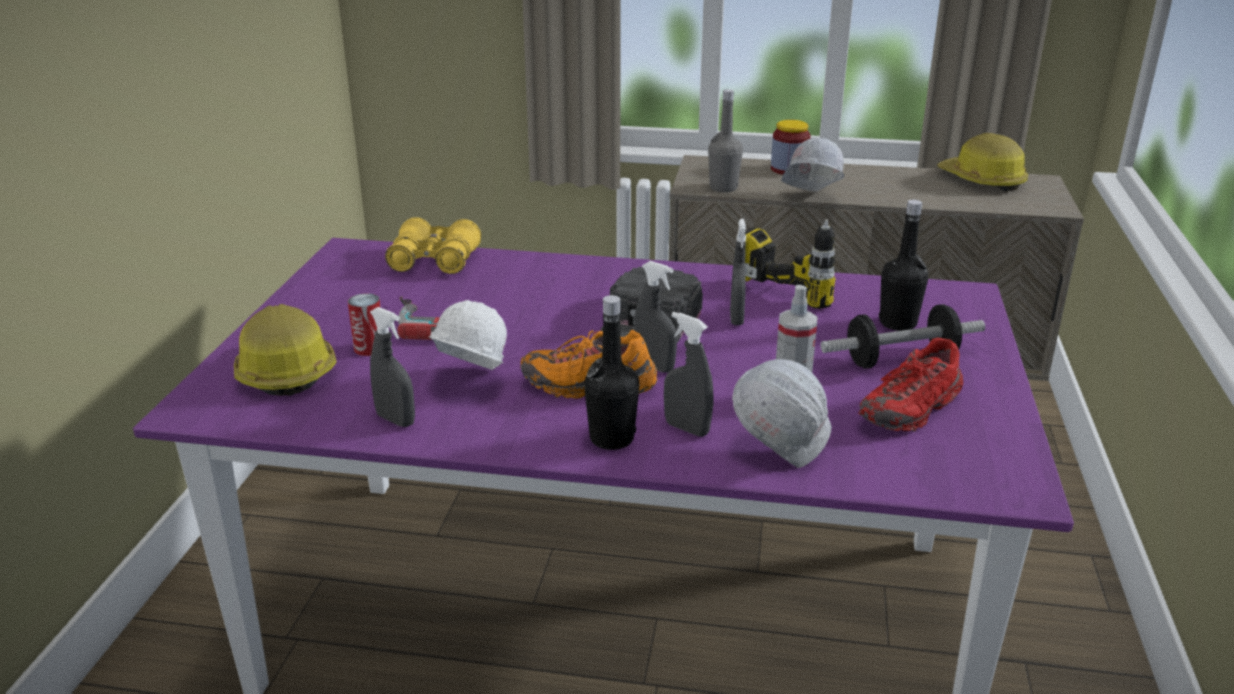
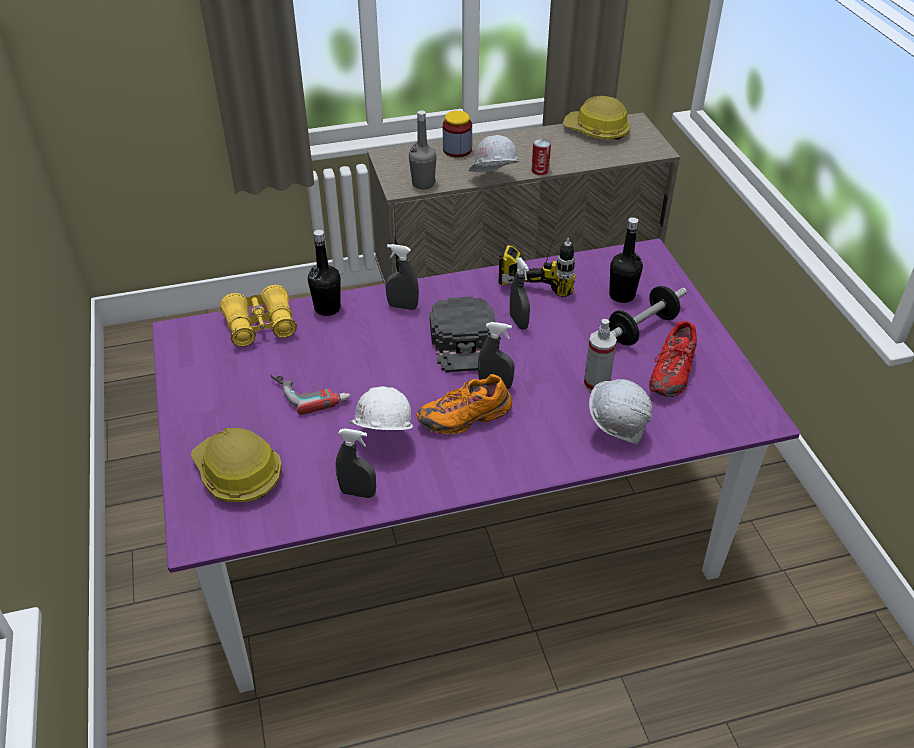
camera: 25 degrees left, 15 degrees up
can [348,293,380,356] -> can moved to [531,139,551,175]
black bottle [584,295,639,450] -> black bottle moved to [308,230,341,316]
grey spray bottle [664,312,713,437] -> grey spray bottle moved to [385,244,419,310]

